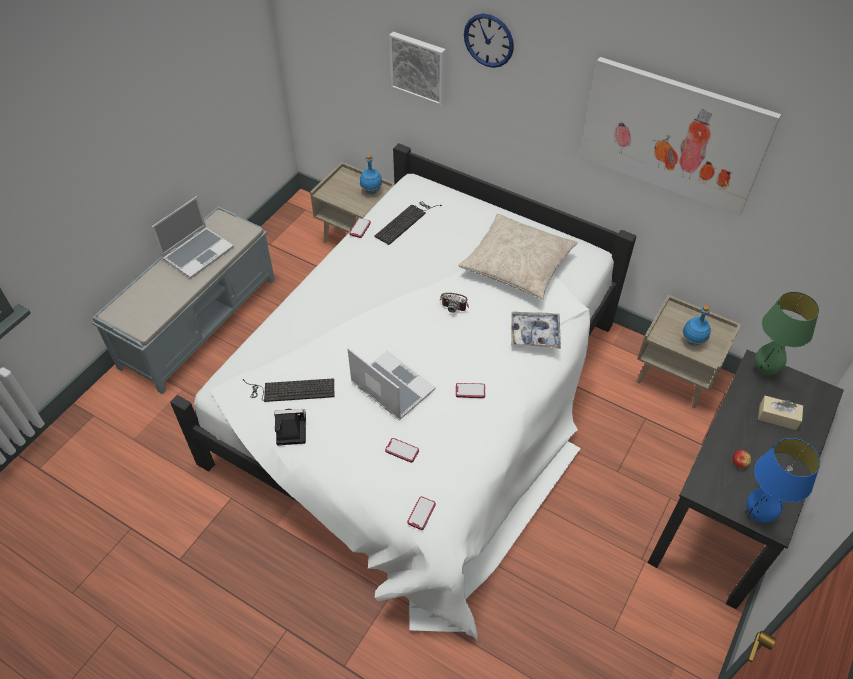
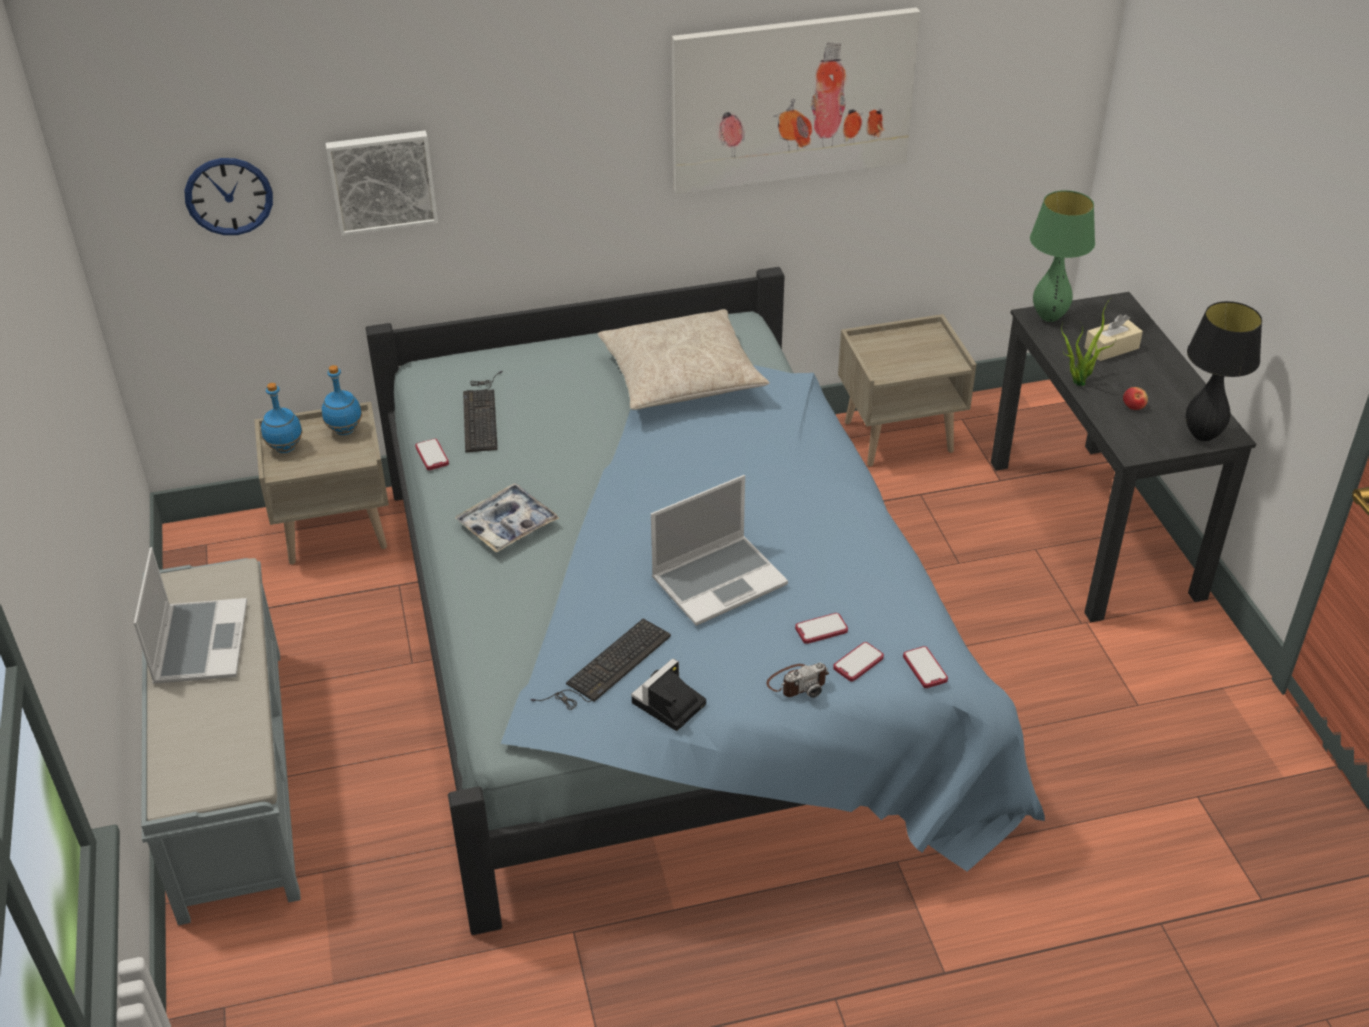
camera: 45 degrees left, 10 degrees down
white bed [170,143,637,641] -> blue bed [365,267,1045,935]
laptop [348,348,436,420] -> laptop turned 150 degrees clockwise [651,475,788,626]
camera [440,293,469,313] -> camera moved to [766,663,829,698]
phone [456,383,485,398] -> phone moved to [833,642,884,682]
wall clock [464,13,514,68] -> wall clock moved to [185,158,273,235]
tray [511,312,561,349] -> tray moved to [455,483,559,553]
blue bottle [683,305,711,346] -> blue bottle moved to [261,383,303,453]
blue table lamp [747,438,820,522] -> black table lamp [1186,301,1262,441]
none -> potted plant [1061,299,1116,386]

